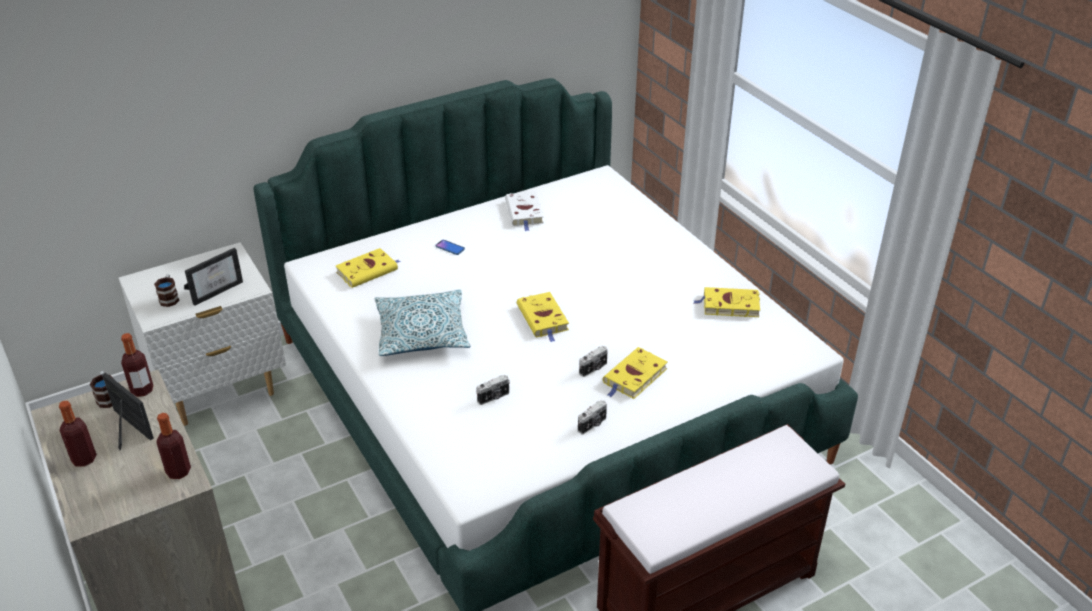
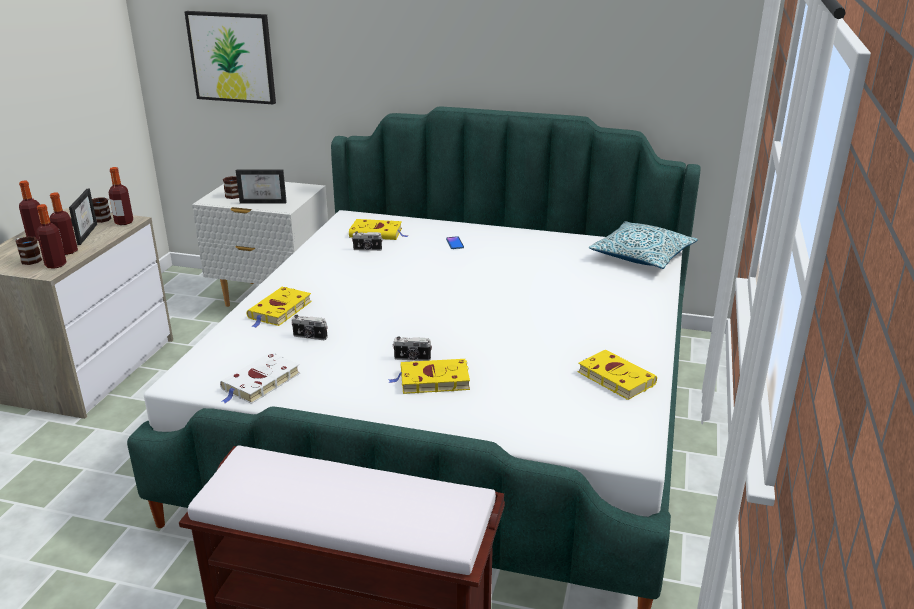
camera: 45 degrees right, 10 degrees down
pillow [375,289,470,356] -> pillow moved to [589,221,698,269]
white book [505,191,544,231] -> white book moved to [220,352,300,404]
yellow book [517,292,569,342] -> yellow book moved to [247,287,312,328]
camera [578,400,607,434] -> camera moved to [352,231,383,251]
none -> mug [15,236,42,265]
none -> bottle [50,192,78,255]
none -> picture [185,11,276,105]

